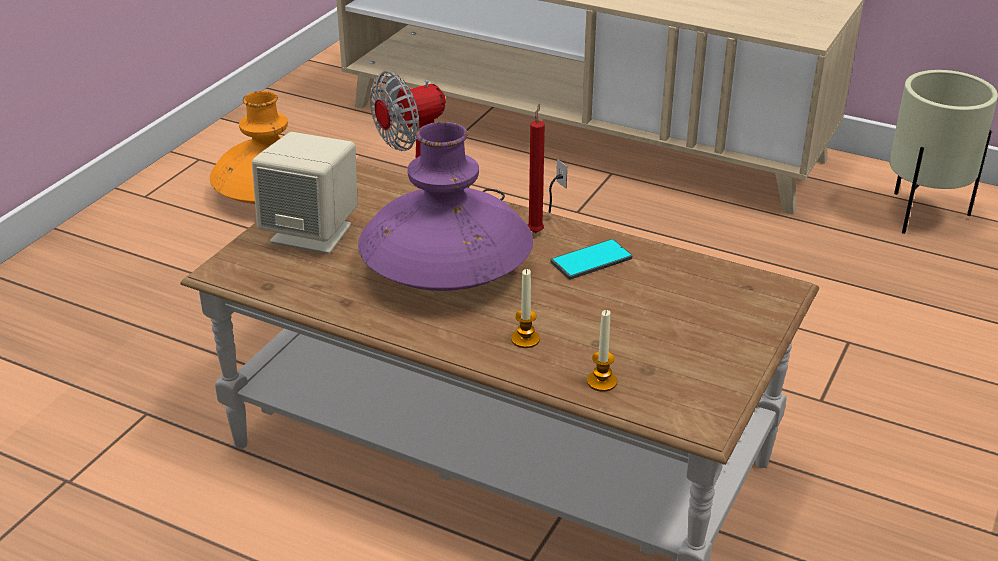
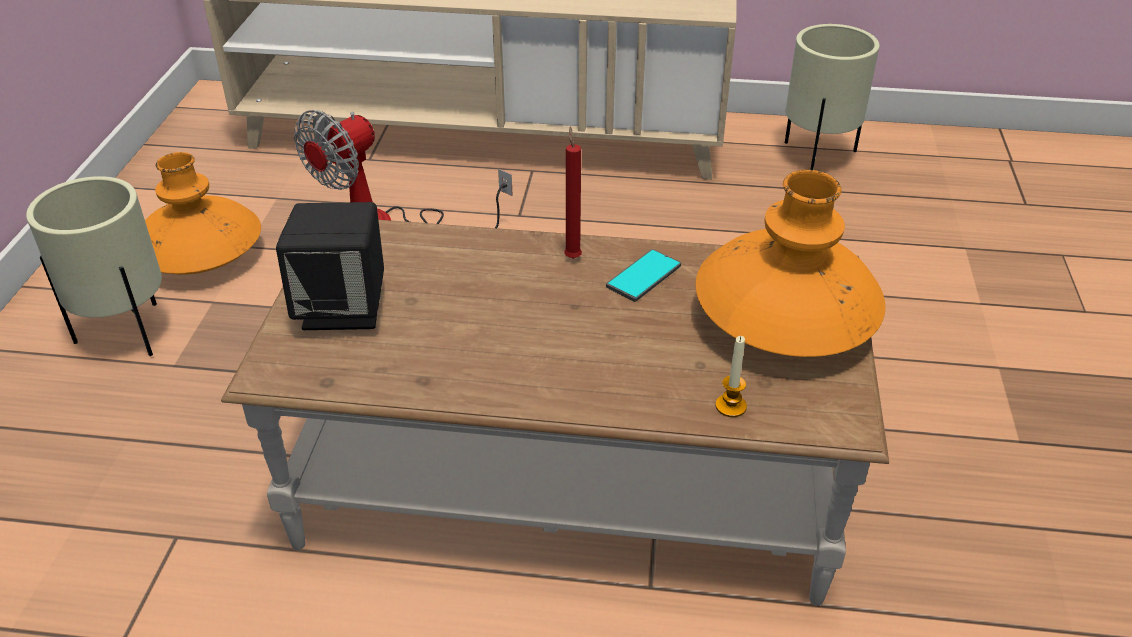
camera: 20 degrees left, 5 degrees up
beige speaker [252,132,358,254] -> black speaker [276,202,384,330]
purple vase [358,122,533,291] -> none
candle [511,269,540,348] -> none
none -> beige planter [26,176,162,356]
none -> orange vase [695,170,885,357]

